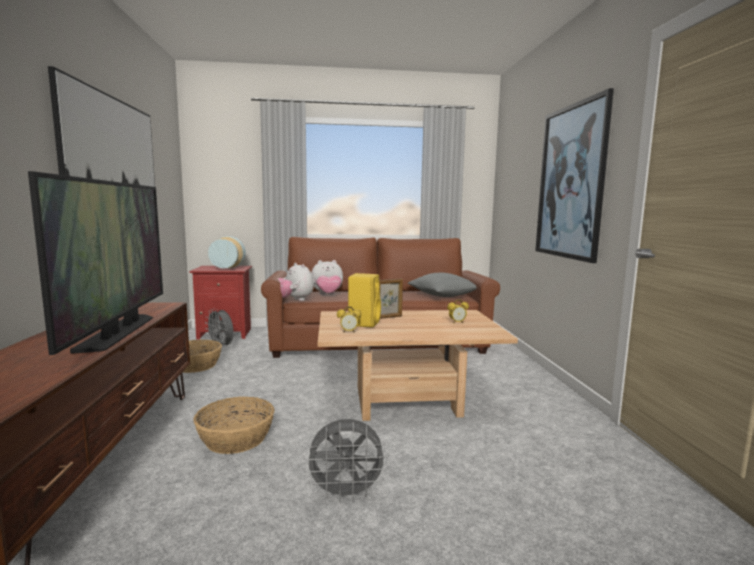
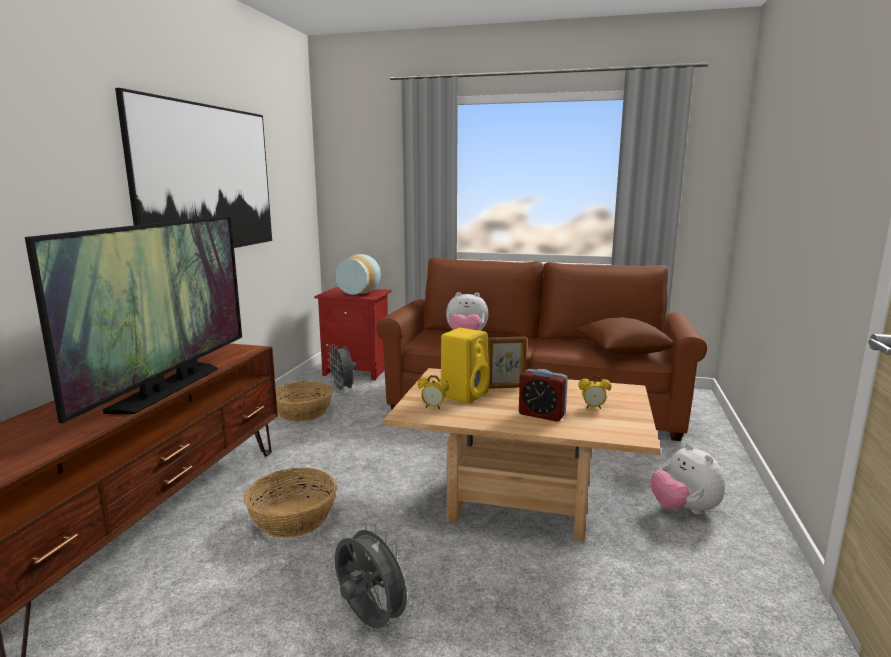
camera: 20 degrees right, 5 degrees up
plush toy [277,263,314,301] -> plush toy moved to [650,444,725,515]
grey fan [303,419,389,502] -> grey fan turned 150 degrees counterclockwise [335,522,415,629]
grey pillow [408,273,476,297] -> brown pillow [576,317,673,355]
picture [535,88,614,263] -> none
none -> alarm clock [519,369,568,421]

